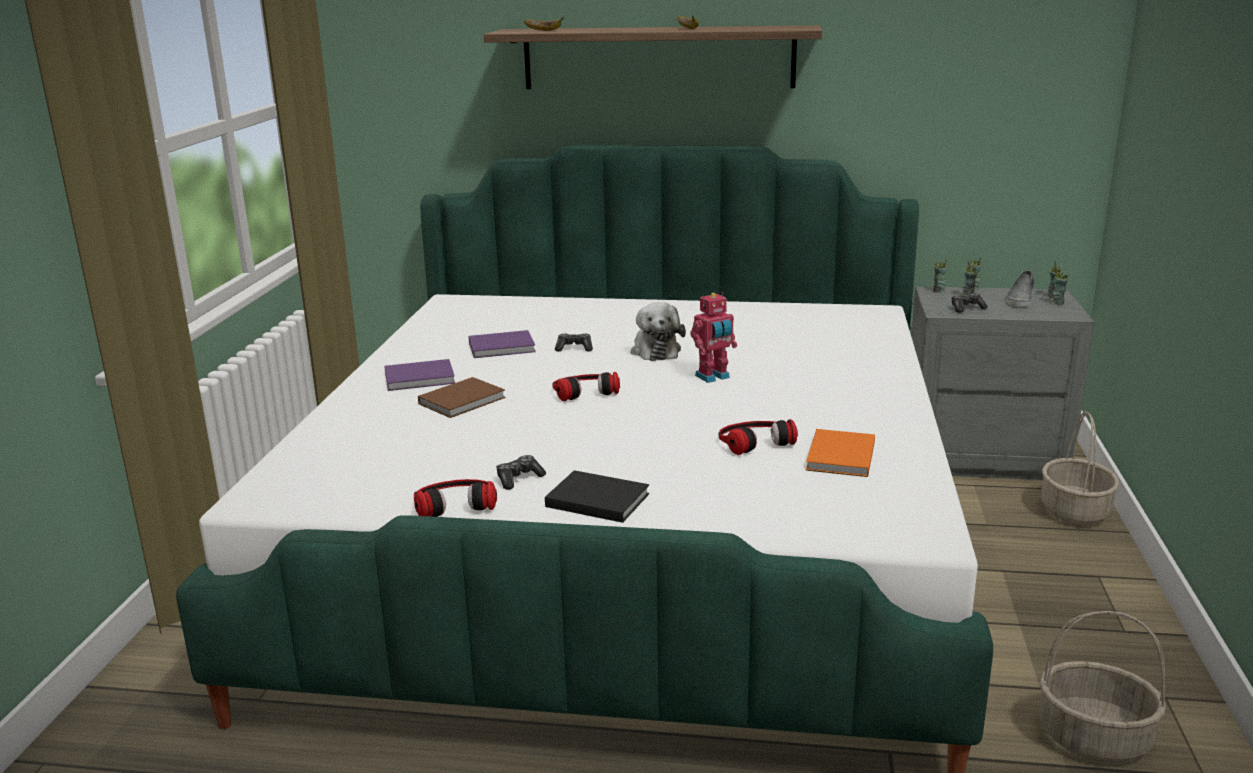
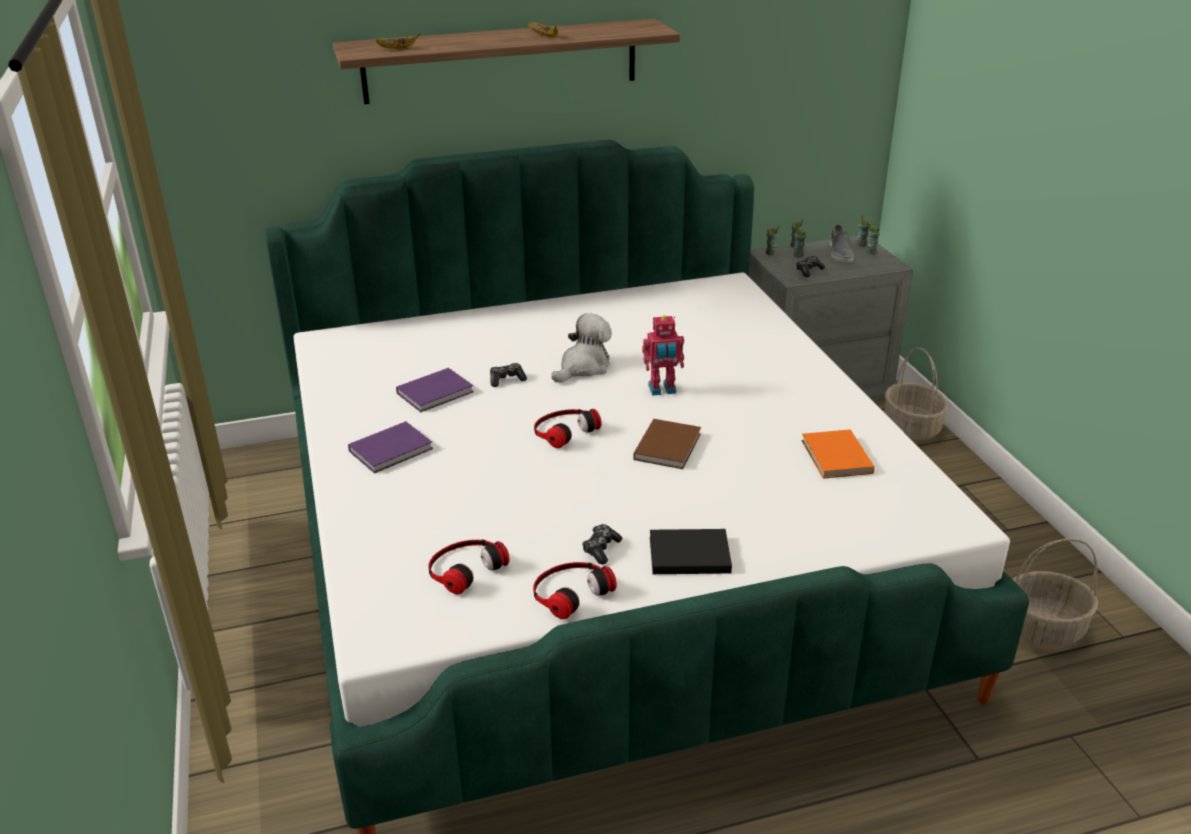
camera: 25 degrees left, 10 degrees up
brown book [418,377,506,418] -> brown book moved to [633,419,701,469]
plush toy [631,302,686,361] -> plush toy turned 105 degrees counterclockwise [551,313,612,382]
toy robot [690,292,737,383] -> toy robot turned 45 degrees clockwise [642,316,684,396]
headphones [718,419,798,455] -> headphones moved to [428,540,510,594]

